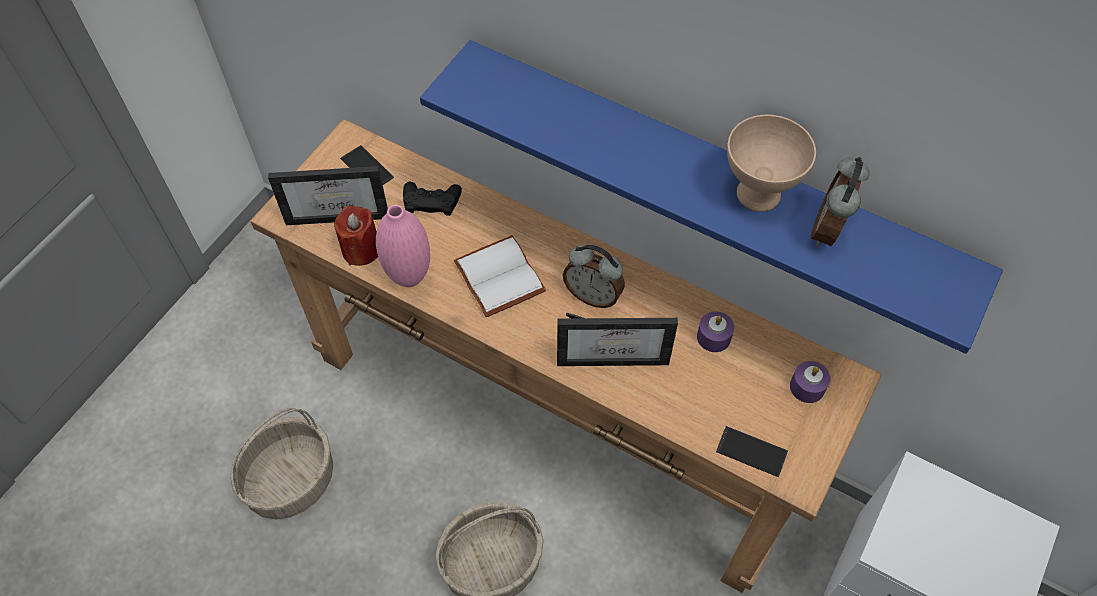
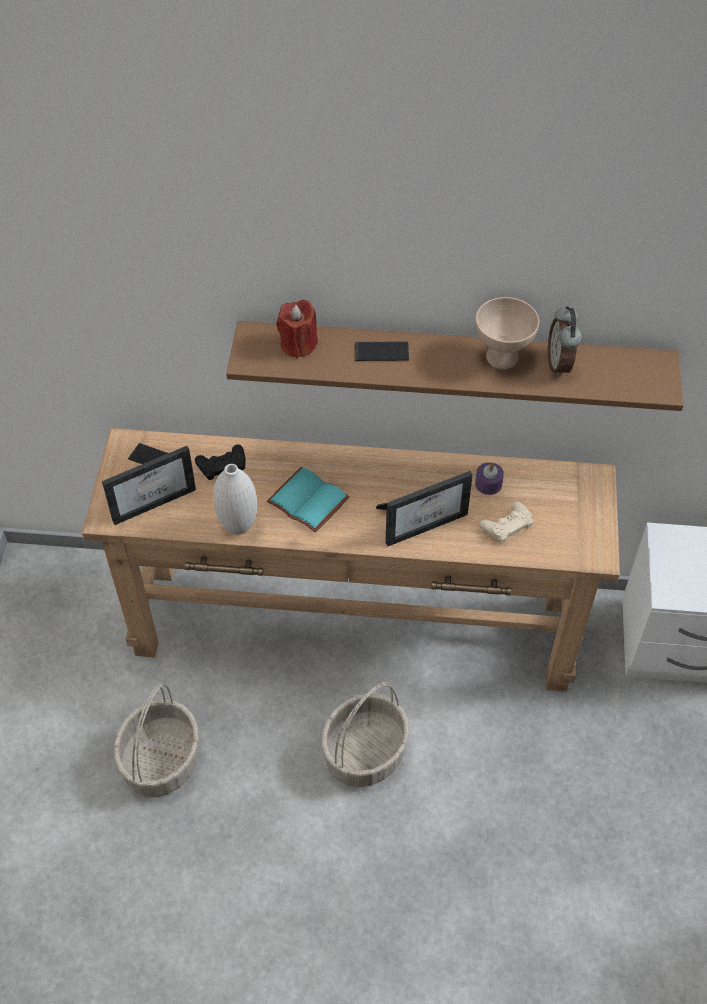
camera: 25 degrees left, 5 degrees down
red candle [334,206,378,266] -> red candle moved to [276,300,318,358]
pink vase [376,205,430,287] -> white vase [213,464,257,535]
blue shelf [420,40,1003,354] -> brown shelf [226,321,684,411]
white book [453,235,546,317] -> turquoise book [267,467,350,533]
alarm clock [563,245,625,308] -> none
phone [716,426,788,477] -> phone moved to [355,341,409,361]
purple candle [790,361,830,403] -> none
none -> beige game controller [479,501,534,543]

